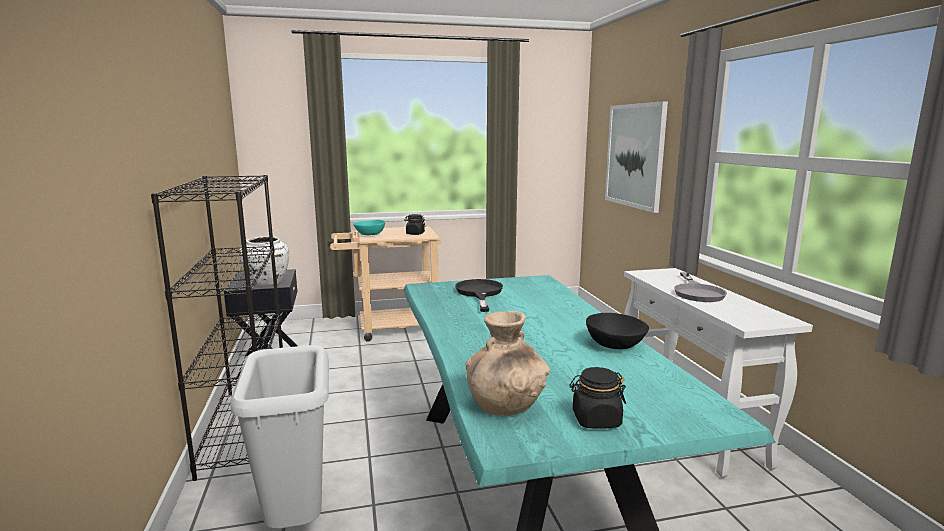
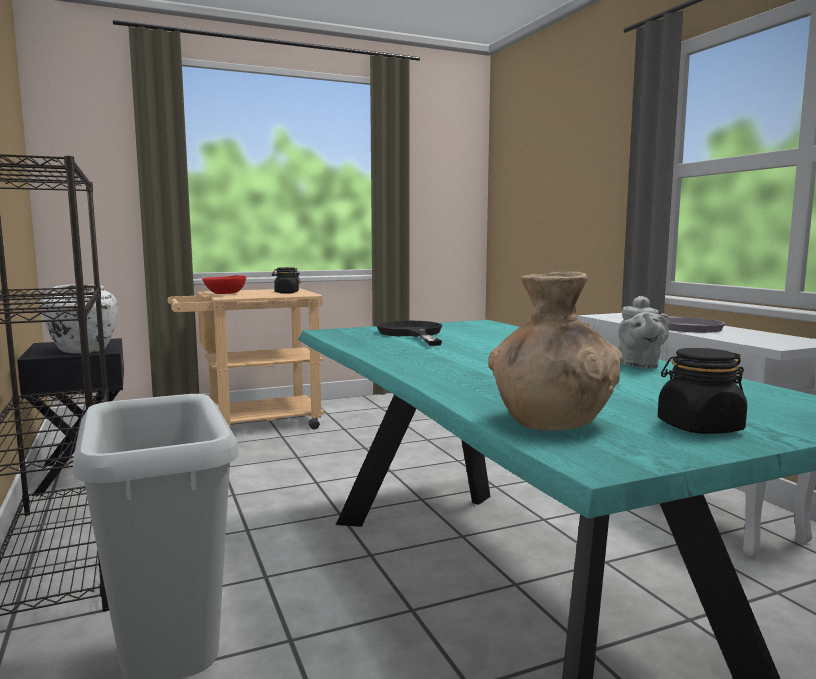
camera: 10 degrees left, 5 degrees down
turquoise bowl [353,220,385,235] -> red bowl [202,275,246,294]
black bowl [586,313,649,349] -> grey teapot [618,296,669,369]
picture [605,101,668,213] -> none

